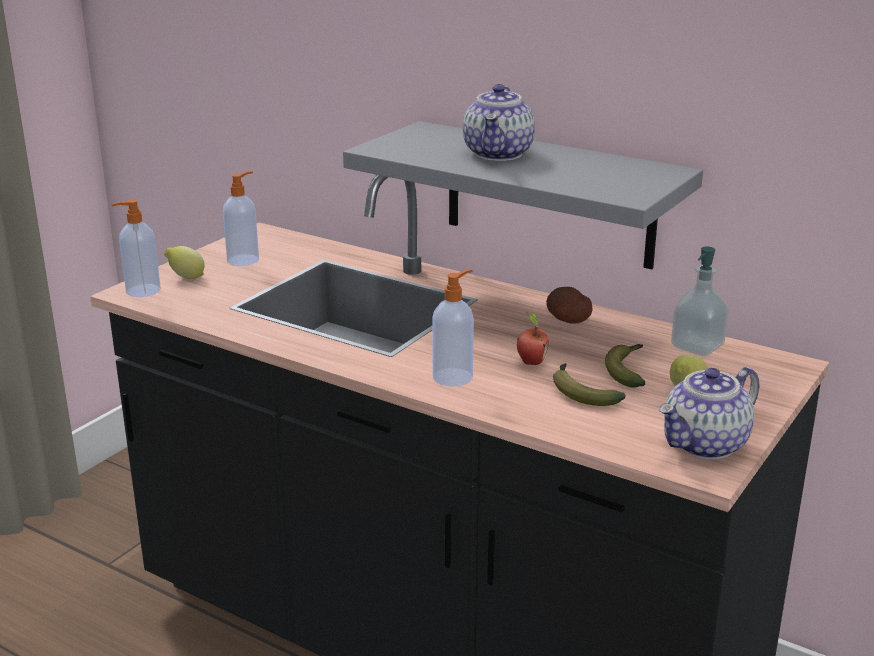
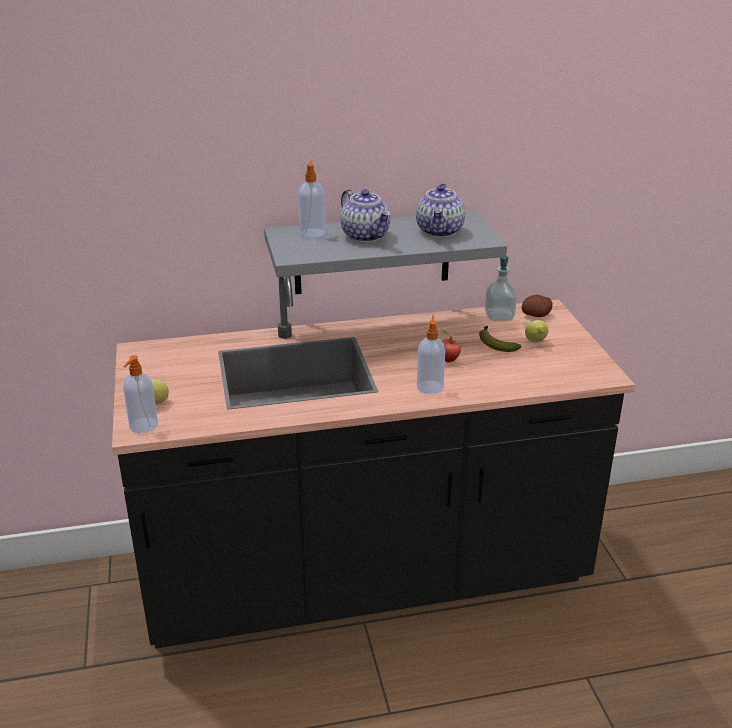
camera: 45 degrees left, 5 degrees up
soap dispenser [223,171,259,266] -> soap dispenser moved to [298,160,325,238]
potato [546,287,593,323] -> potato moved to [521,295,552,317]
banana [553,363,626,406] -> none
teapot [659,367,760,459] -> teapot moved to [416,183,465,237]

